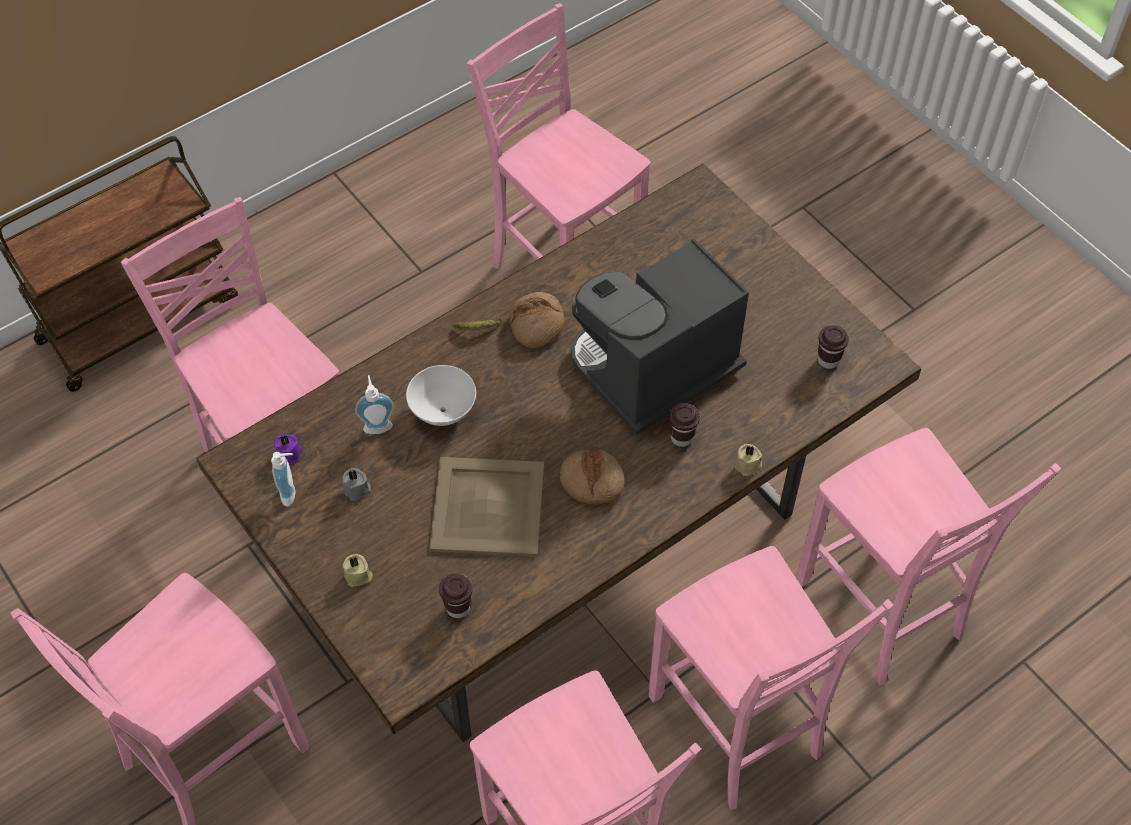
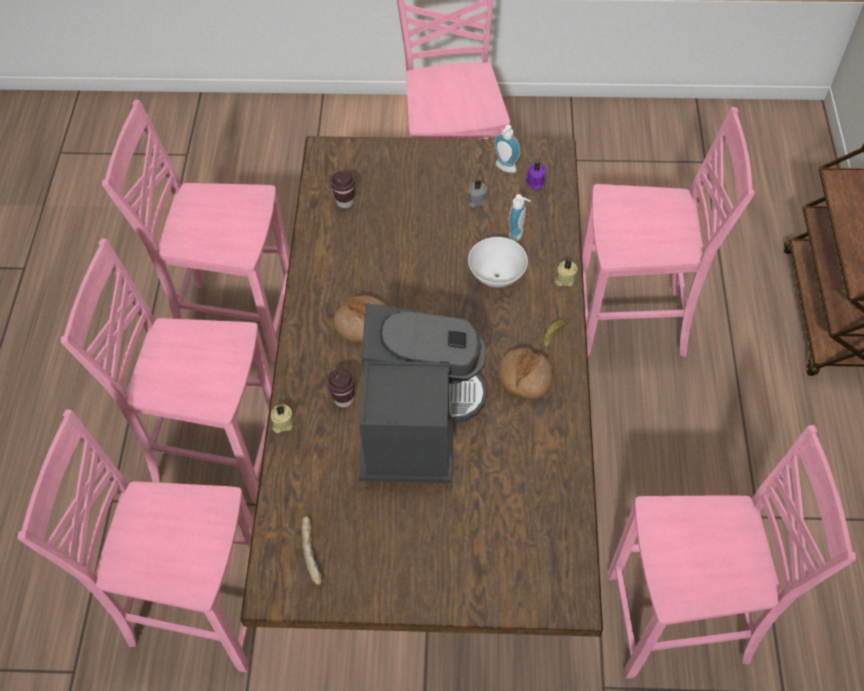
camera: 130 degrees right, 0 degrees up
beige candle [342,554,373,587] -> beige candle moved to [555,260,577,286]
beige tray [429,457,544,557] -> none
brown cup [818,325,849,369] -> bread [301,516,322,585]

